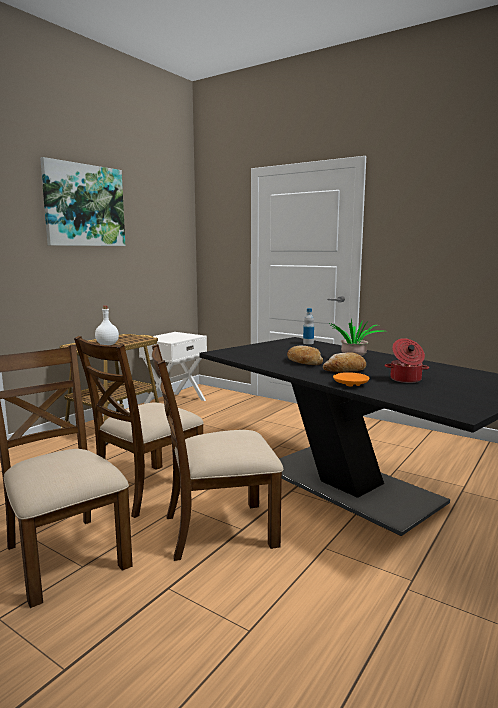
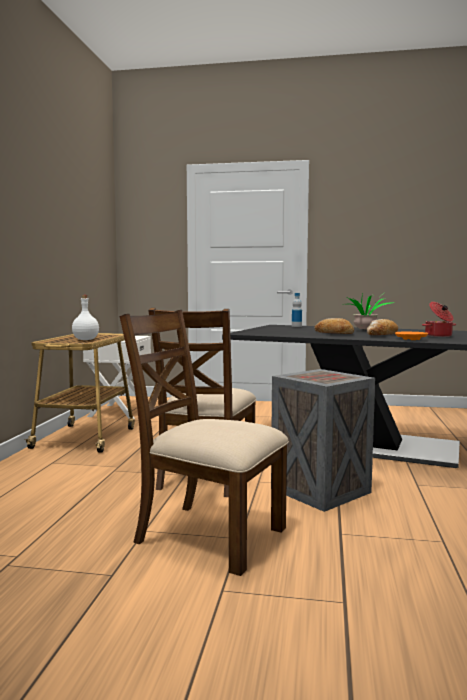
camera: 25 degrees left, 5 degrees down
picture [40,157,125,246] -> none
brown chair [152,344,283,561] -> crate [271,369,375,512]

